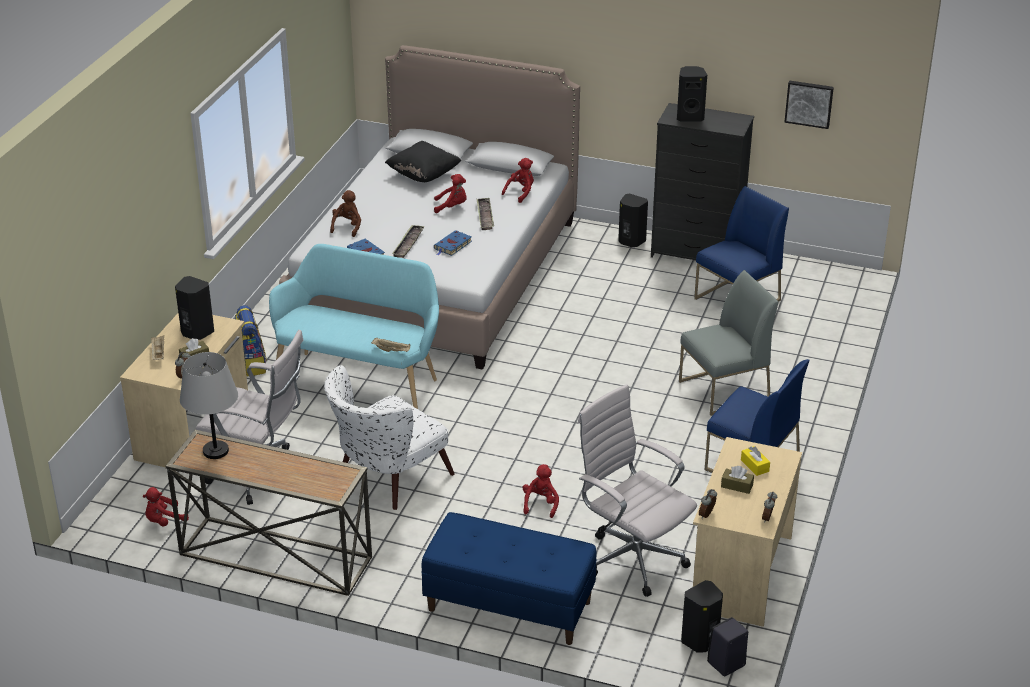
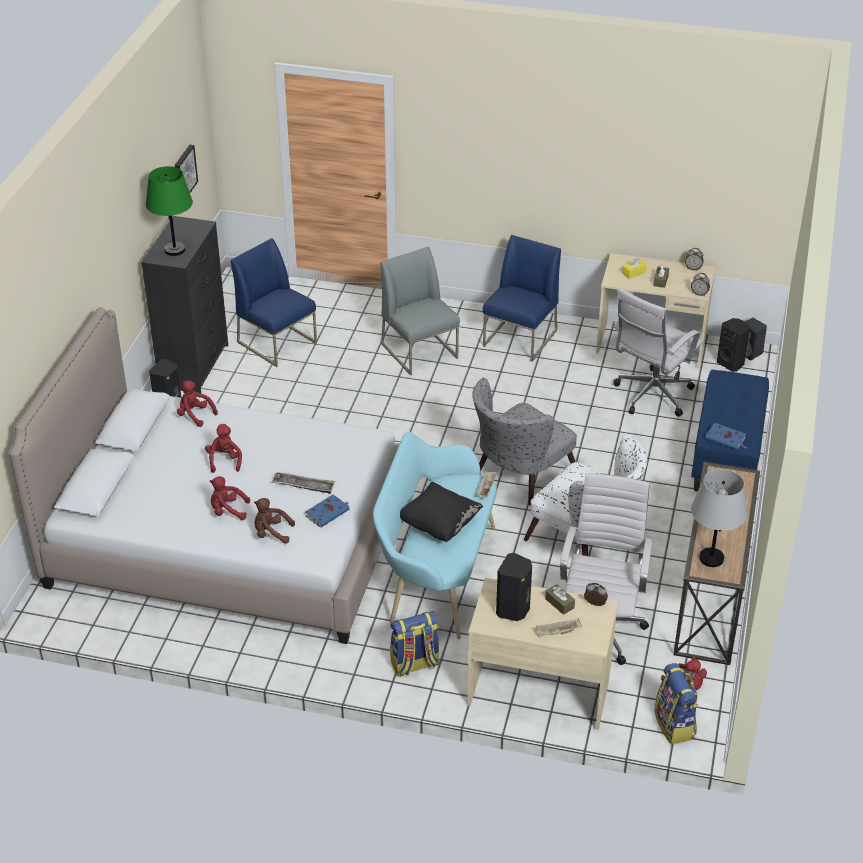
camera: 95 degrees left, 5 degrees up
black pillow [385,141,461,182] -> black pillow moved to [400,482,483,543]
blue book [434,230,472,256] -> blue book moved to [705,423,747,450]
tray [476,198,494,230] -> none
red plush toy [523,464,559,518] -> red plush toy moved to [210,476,250,520]
black speaker [677,66,707,121] -> green table lamp [146,166,193,256]
none -> grey armchair [473,378,577,506]
none -> backpack [654,663,698,744]

